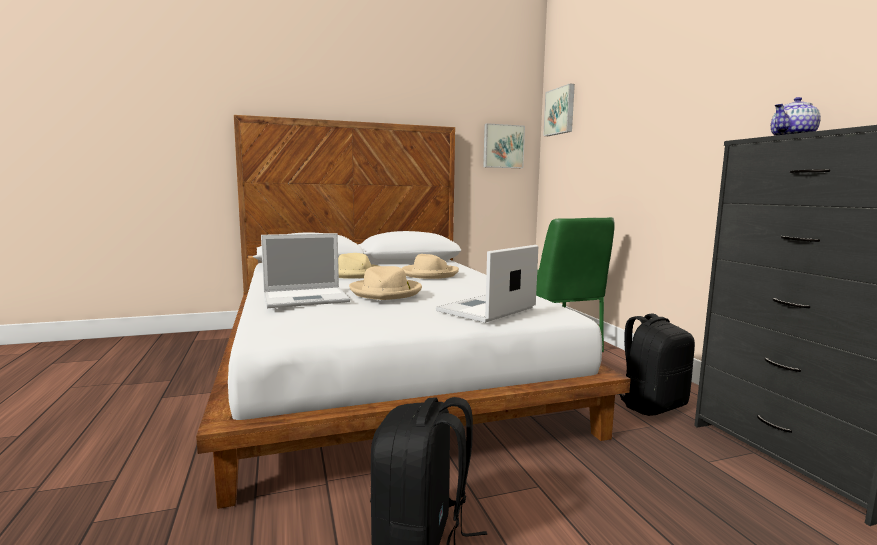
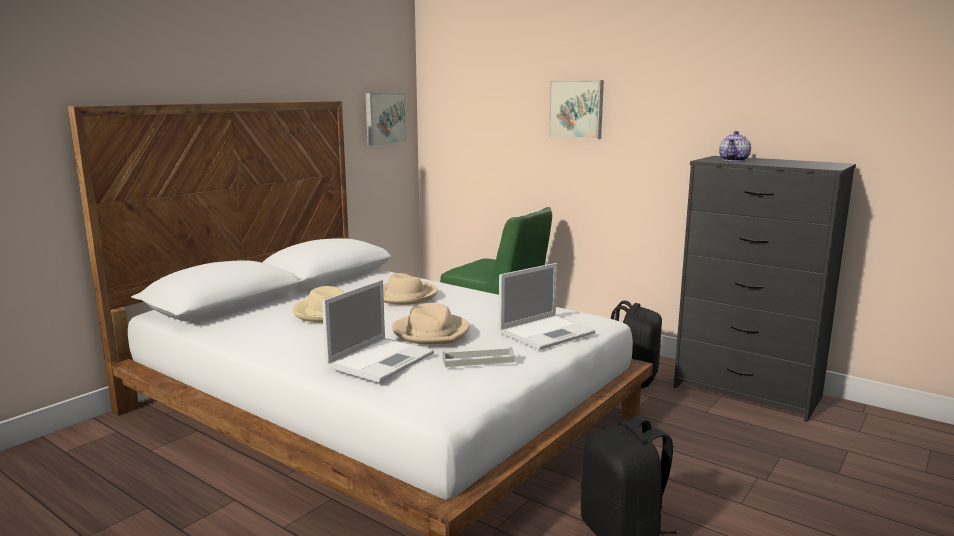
camera: 35 degrees left, 5 degrees up
laptop [436,245,538,323] -> laptop turned 135 degrees counterclockwise [499,263,596,350]
picture [543,84,575,136] -> picture moved to [549,80,604,139]
none -> grey tray [442,347,515,367]

